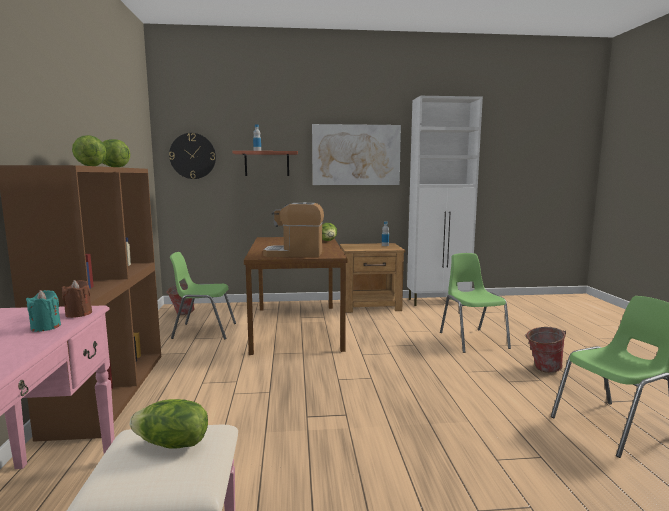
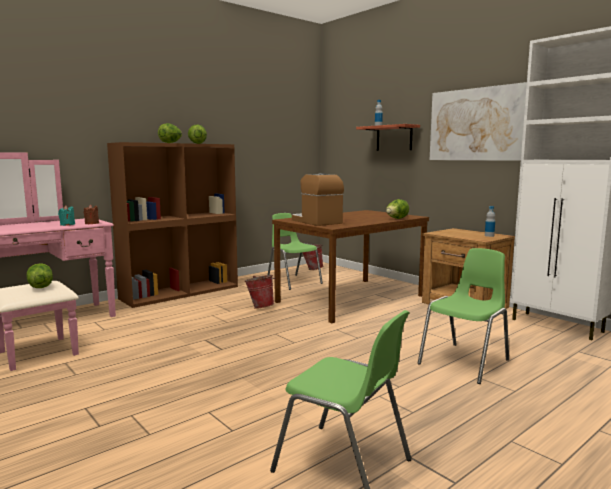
camera: 55 degrees right, 0 degrees up
wall clock [169,133,216,179] -> none
bucket [525,327,566,373] -> bucket moved to [244,275,275,309]

